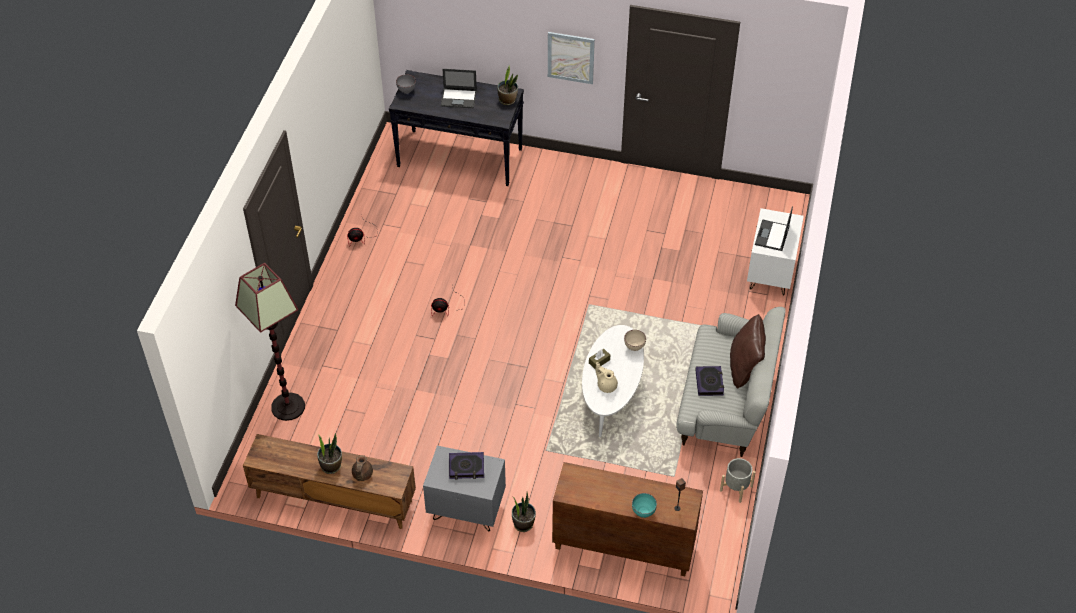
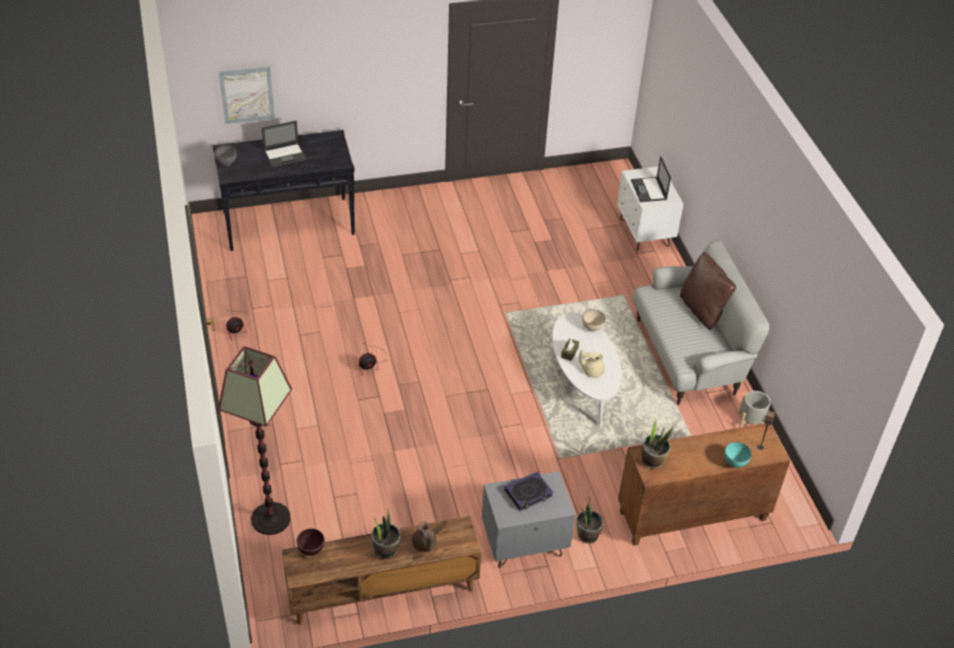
camera: 30 degrees left, 5 degrees down
potted plant [497,65,518,105] -> potted plant moved to [641,418,673,469]
picture [548,32,595,84] -> picture moved to [219,66,275,124]
book [696,366,724,396] -> none
none -> brown bowl [296,528,324,556]

